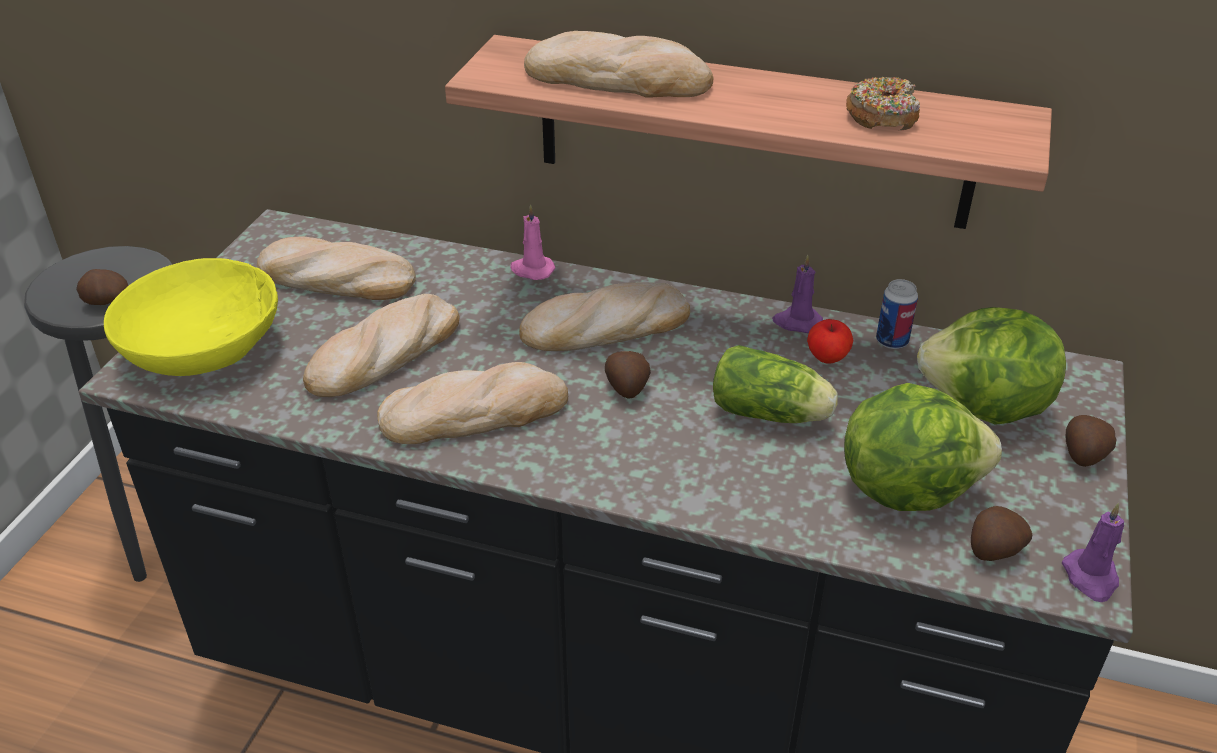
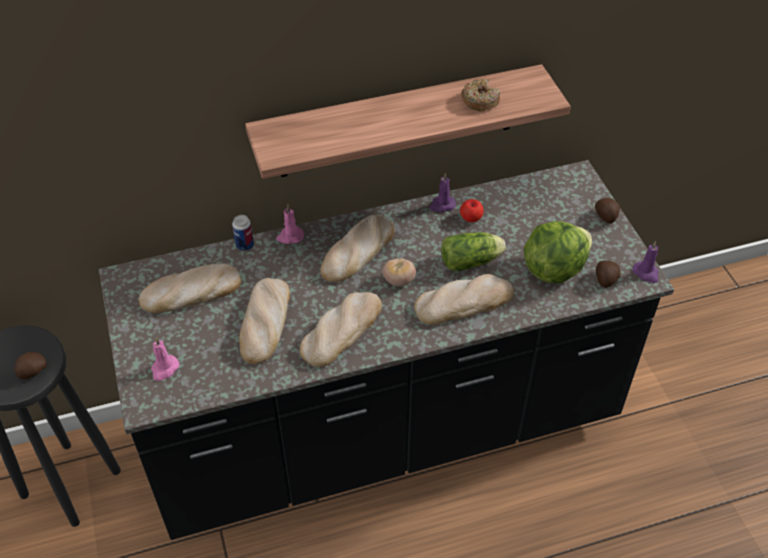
camera: 35 degrees left, 10 degrees up
yellow bowl [104,258,278,376] -> pink candle [151,337,179,381]
bread [524,31,714,98] -> bread moved to [414,274,514,325]
potato [605,351,651,399] -> tomato [383,258,416,287]
can [876,279,918,349] -> can moved to [232,215,254,251]
lettuce [917,307,1066,425] -> none

